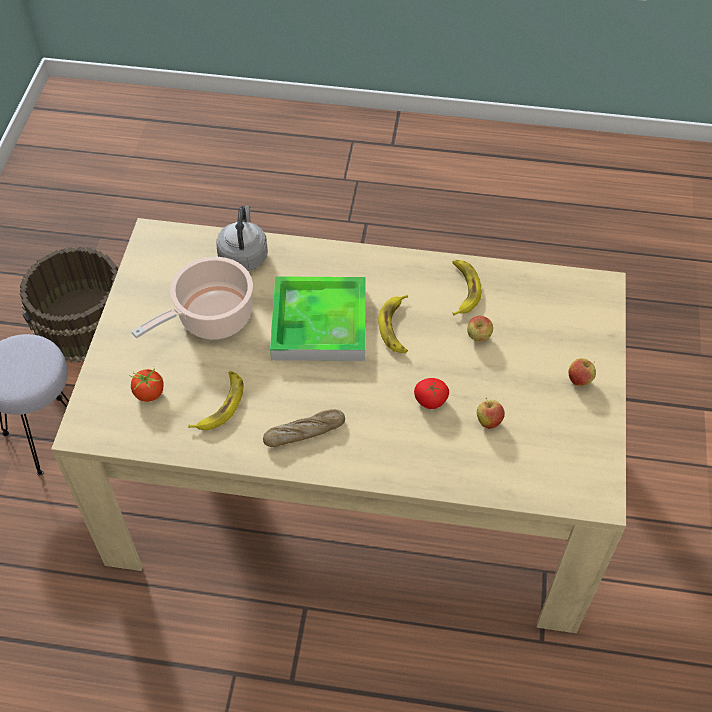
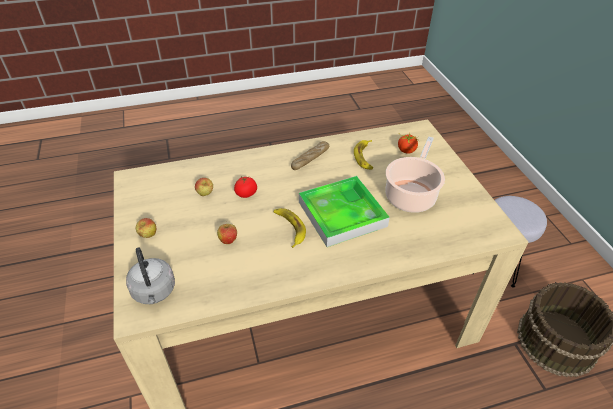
camera: 155 degrees right, 10 degrees down
grey kettle [216,205,268,271] -> grey kettle moved to [126,247,175,304]
banana [452,260,482,315] -> none

